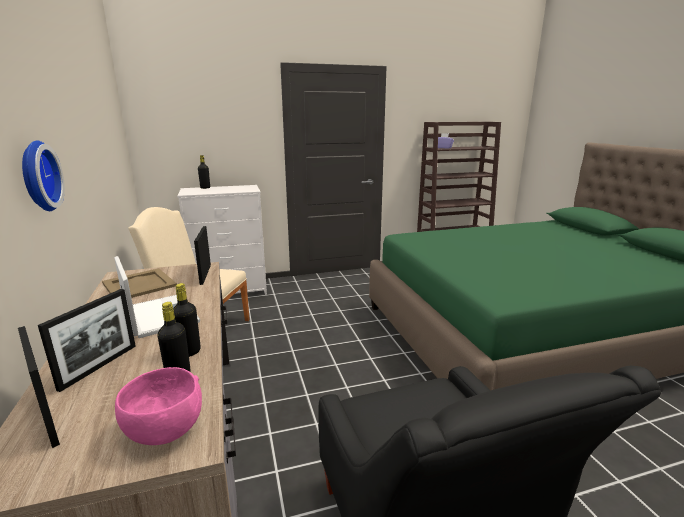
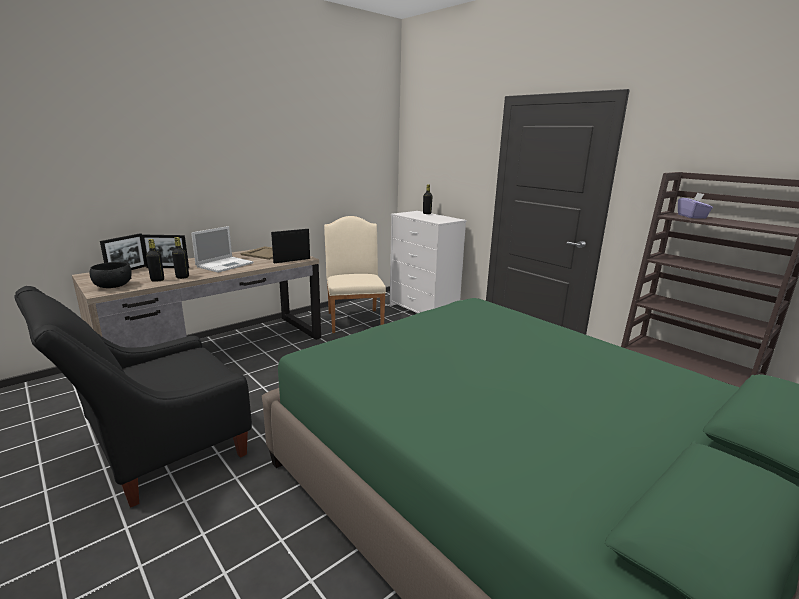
camera: 65 degrees right, 0 degrees up
wall clock [22,140,65,211] -> none
pink bowl [115,367,202,445] -> black bowl [90,262,132,288]

